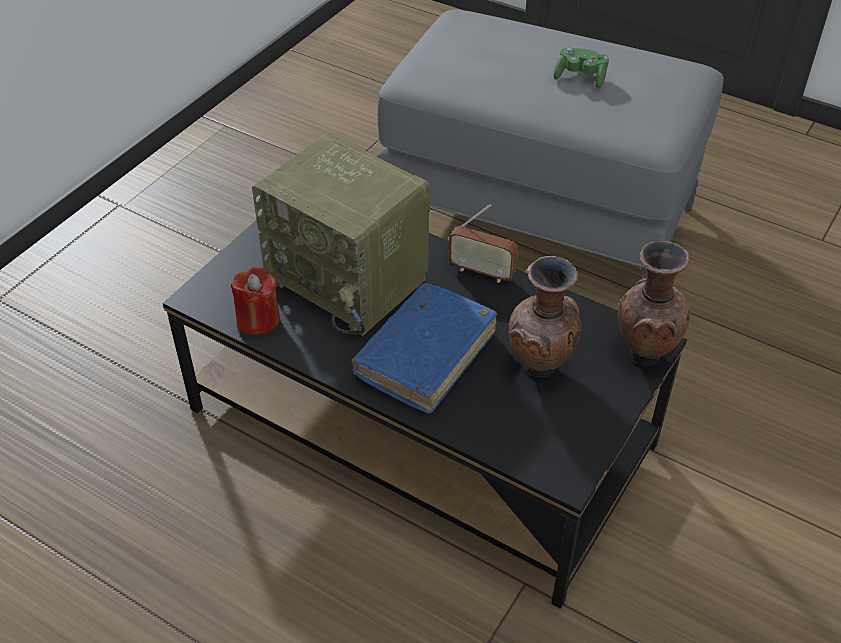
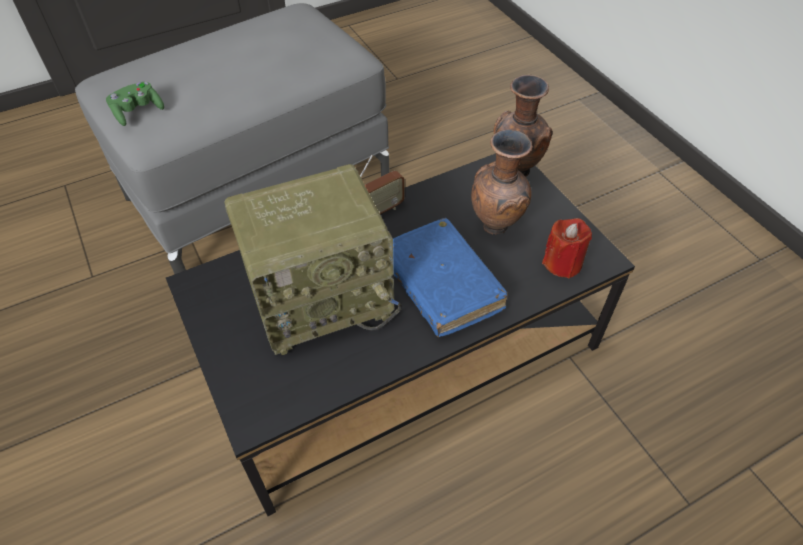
camera: 60 degrees left, 5 degrees up
red candle [231,267,280,335] -> red candle moved to [542,218,592,278]
green game controller [554,48,609,89] -> green game controller moved to [106,82,164,126]

